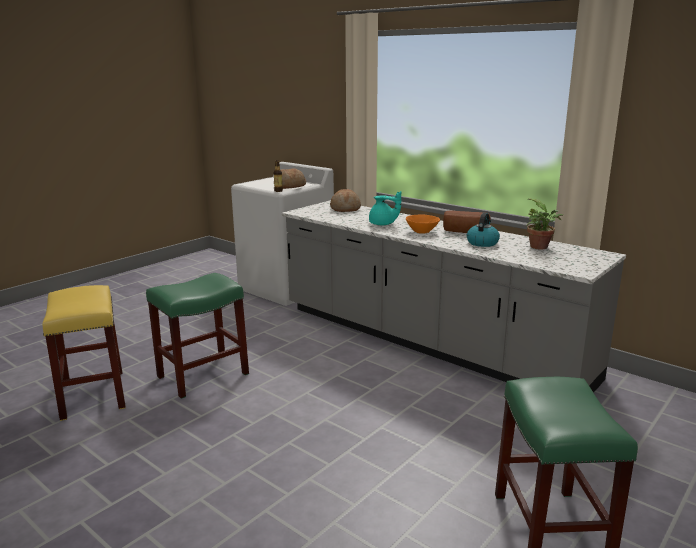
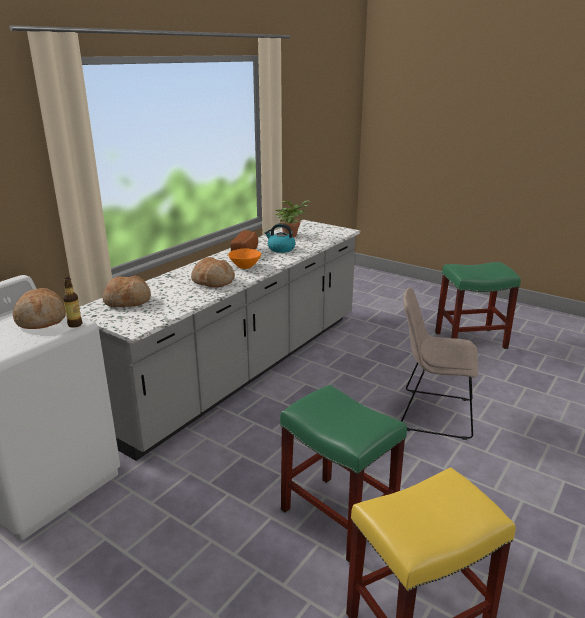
camera: 95 degrees left, 5 degrees up
turquoise teapot [369,191,401,225] -> bread [191,257,235,288]
none -> beige chair [401,287,478,440]

